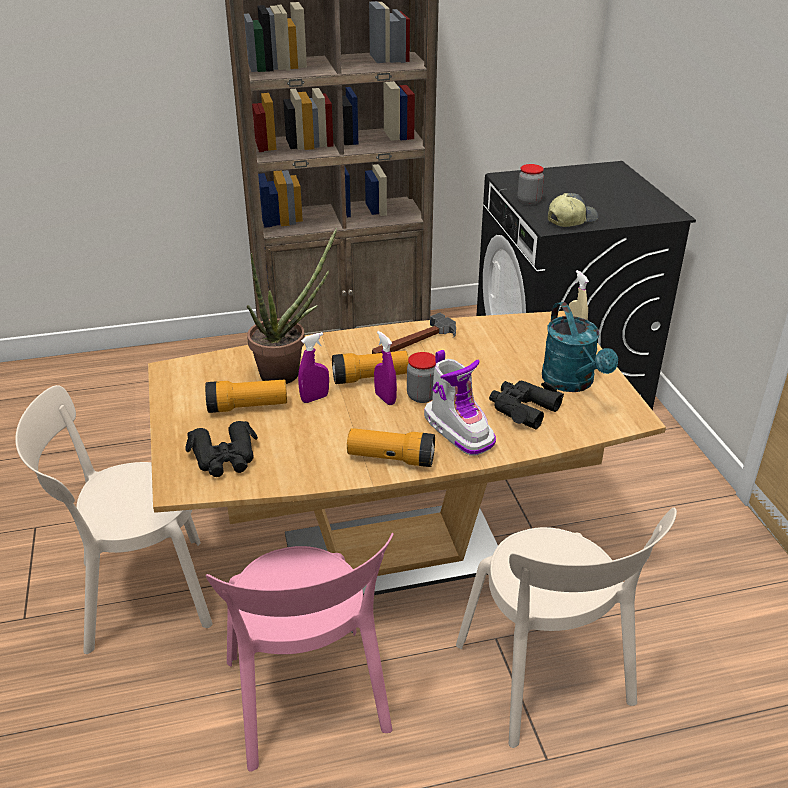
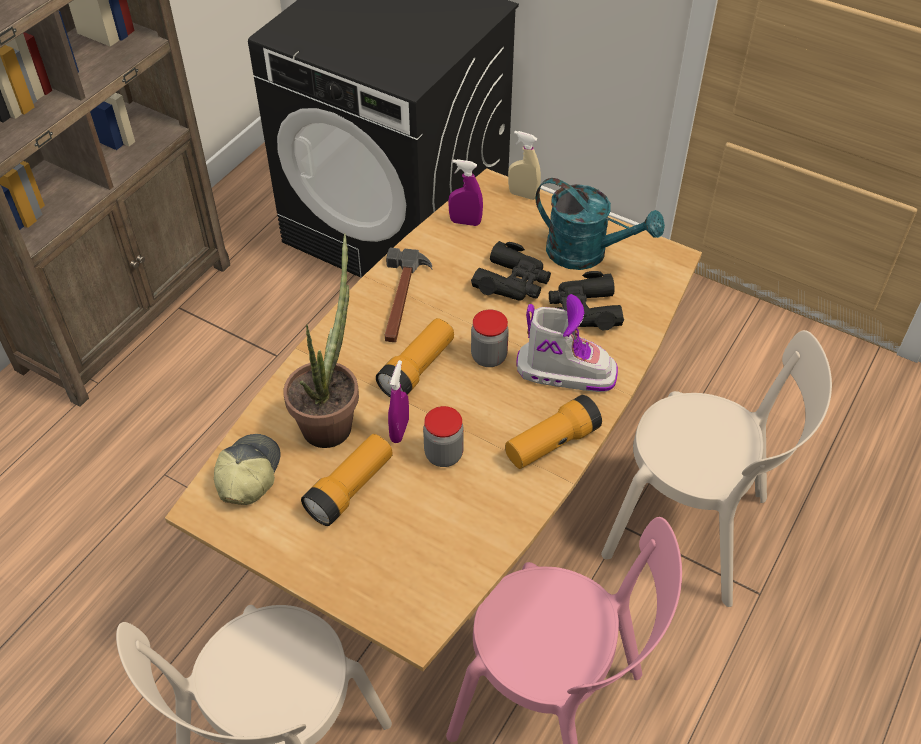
camera: 45 degrees left, 15 degrees up
black binoculars [185,421,258,477] -> black binoculars moved to [471,241,551,301]
purple spray bottle [374,331,397,405] -> purple spray bottle moved to [448,159,483,226]
jar [518,164,544,205] -> jar moved to [423,406,464,467]
cap [548,193,598,227] -> cap moved to [214,434,281,505]

